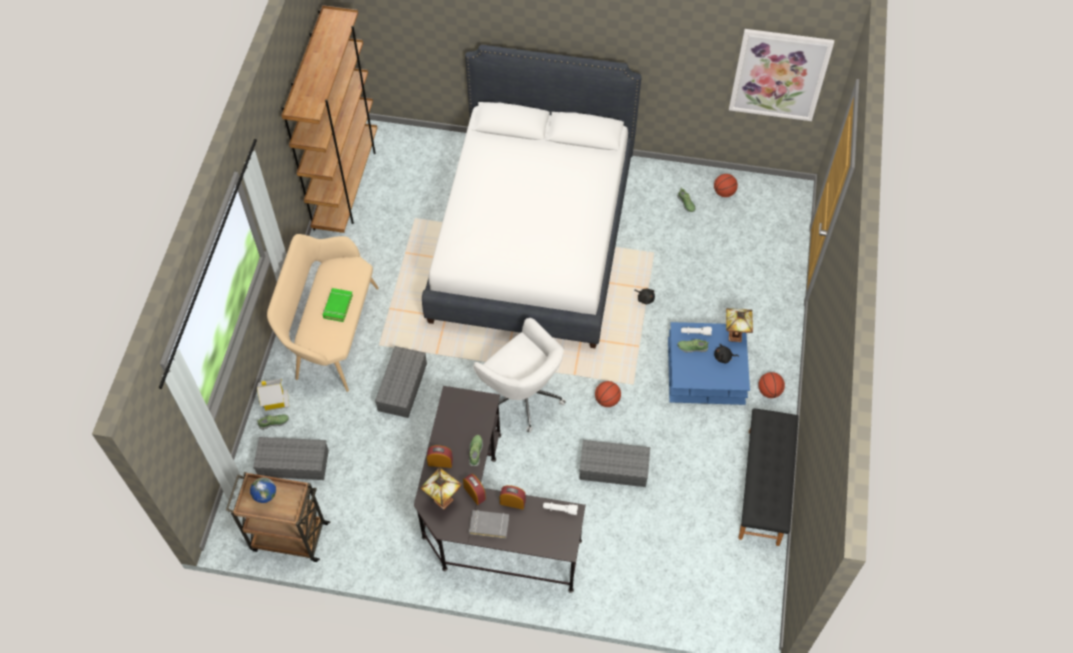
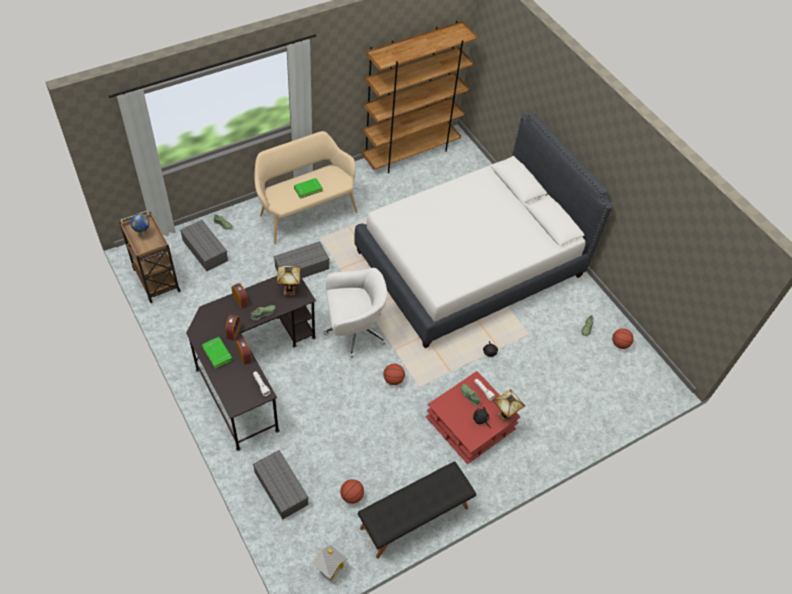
camera: 45 degrees right, 5 degrees down
toy house [257,379,289,411] -> toy house moved to [313,545,347,583]
table lamp [420,467,462,510] -> table lamp moved to [277,266,301,296]
grey book [469,510,509,539] -> green book [202,337,232,369]
white office chair [473,318,566,433] -> white office chair turned 105 degrees counterclockwise [323,268,387,358]
grey storage box [579,440,650,487] -> grey storage box moved to [253,450,308,520]
blue coffee table [668,322,750,405] -> red coffee table [425,371,520,464]
picture [729,29,834,121] -> none
basketball [758,372,785,398] -> basketball moved to [340,479,364,504]

